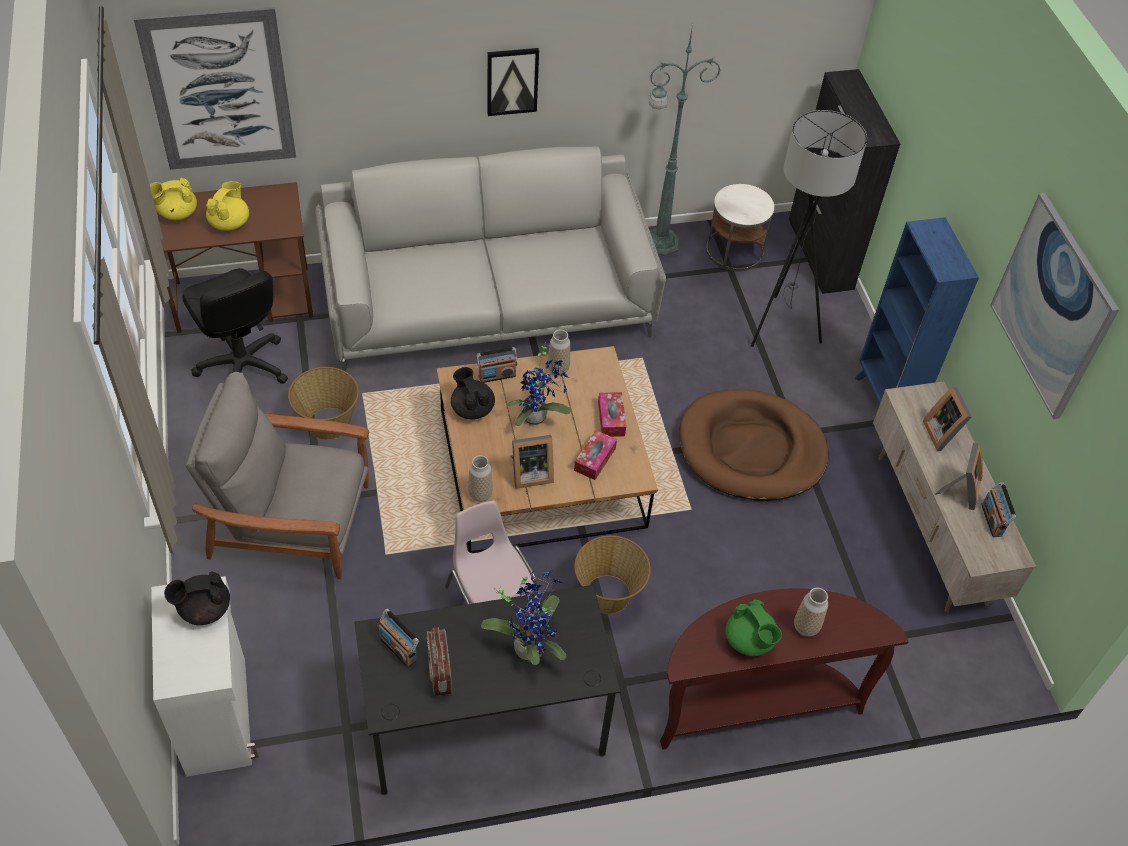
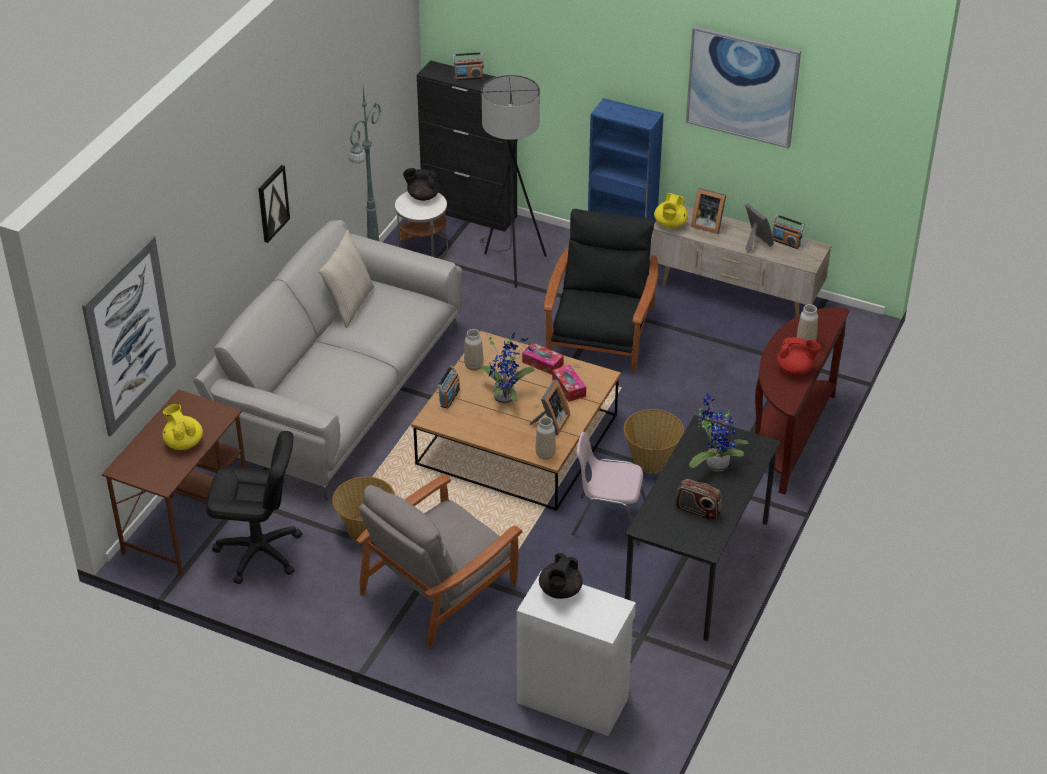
camera: 50 degrees left, 10 degrees down
yellow teapot [150,178,197,220] -> yellow teapot moved to [654,193,688,228]
radio [379,609,419,667] -> radio moved to [453,52,484,80]
black teapot [451,367,495,420] -> black teapot moved to [403,168,440,201]
brown dog bed [679,389,828,501] -> black armchair [543,209,658,373]
green teapot [725,599,782,656] -> red teapot [777,337,821,375]
none -> beige pillow [319,230,375,328]

